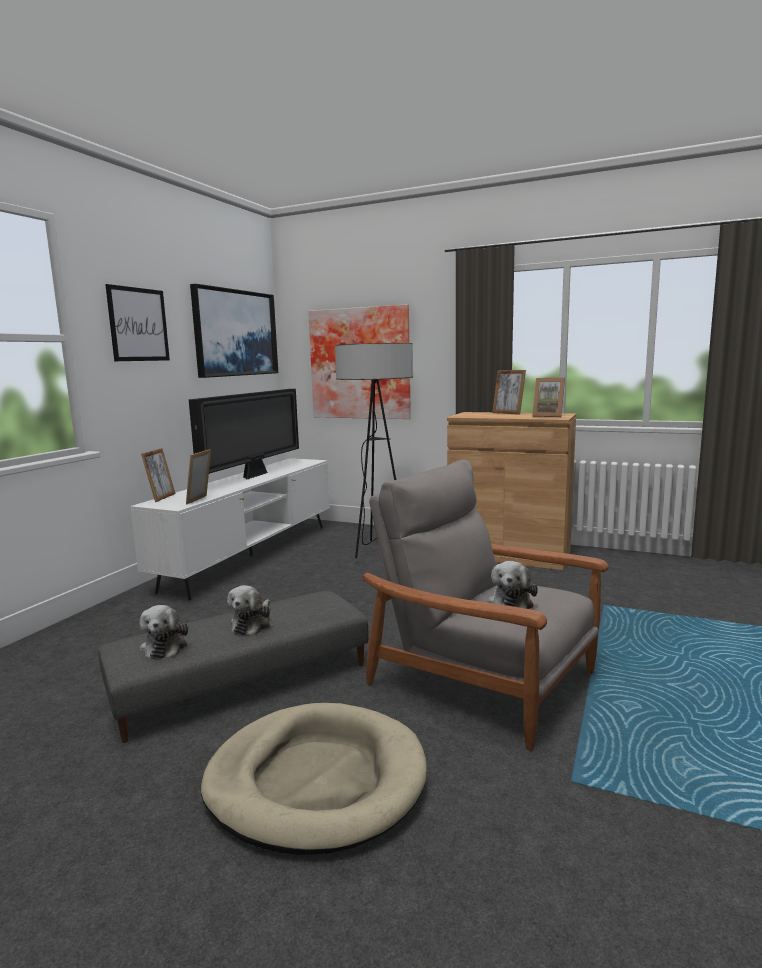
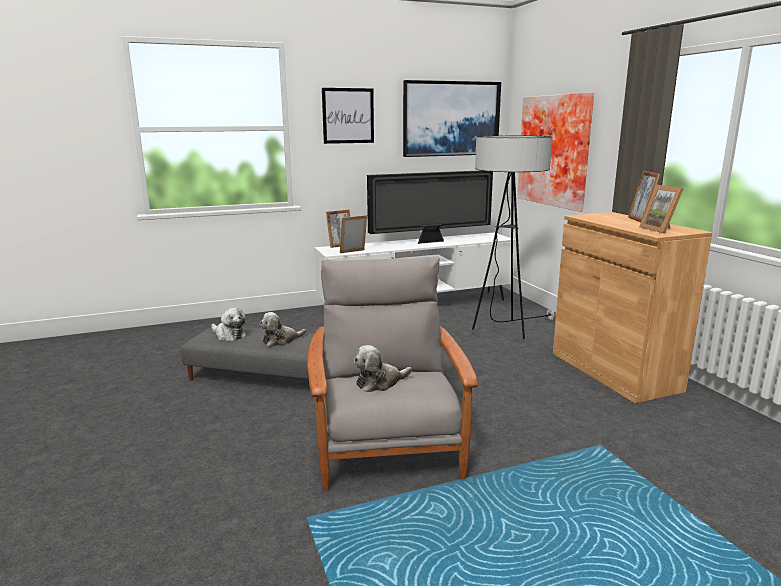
camera: 45 degrees right, 5 degrees up
plush toy [140,605,188,659] -> plush toy turned 90 degrees counterclockwise [211,308,246,341]
beige dog bed [201,703,427,855] -> none

